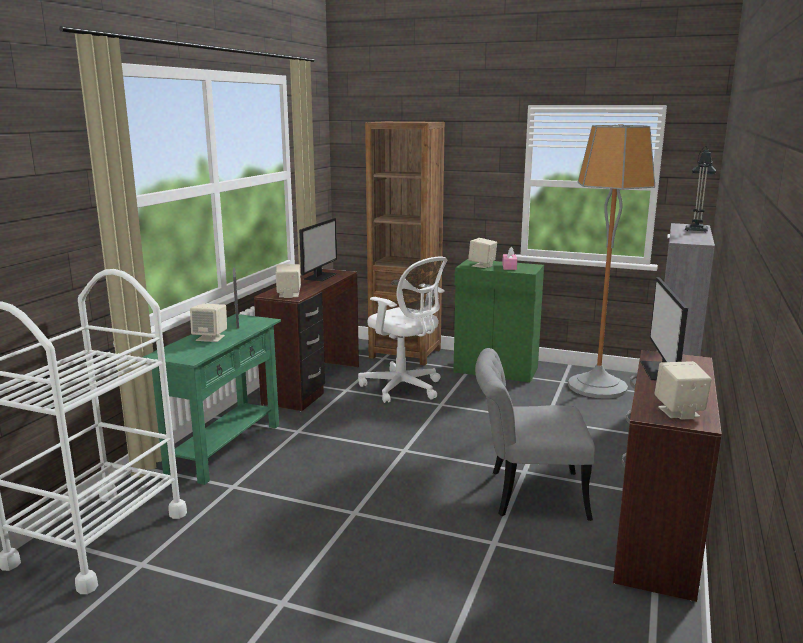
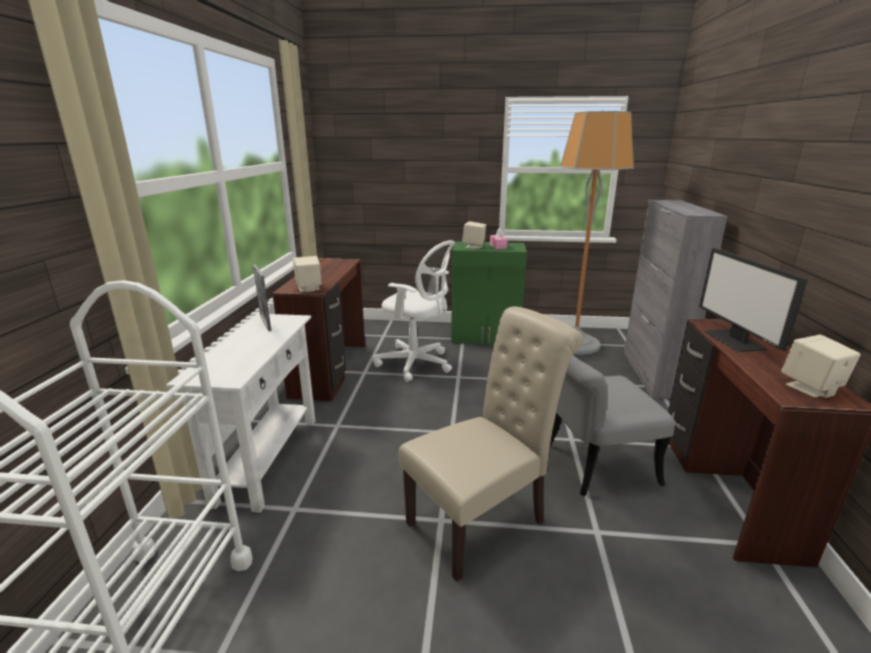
camera: 15 degrees left, 5 degrees up
green console table [142,314,281,485] -> white console table [166,314,315,513]
beige speaker [190,304,227,342] -> none
monitor [299,218,337,281] -> none
brown bookcase [365,121,445,365] -> none
table lamp [685,146,716,232] -> none
none -> beige chair [398,307,583,582]

